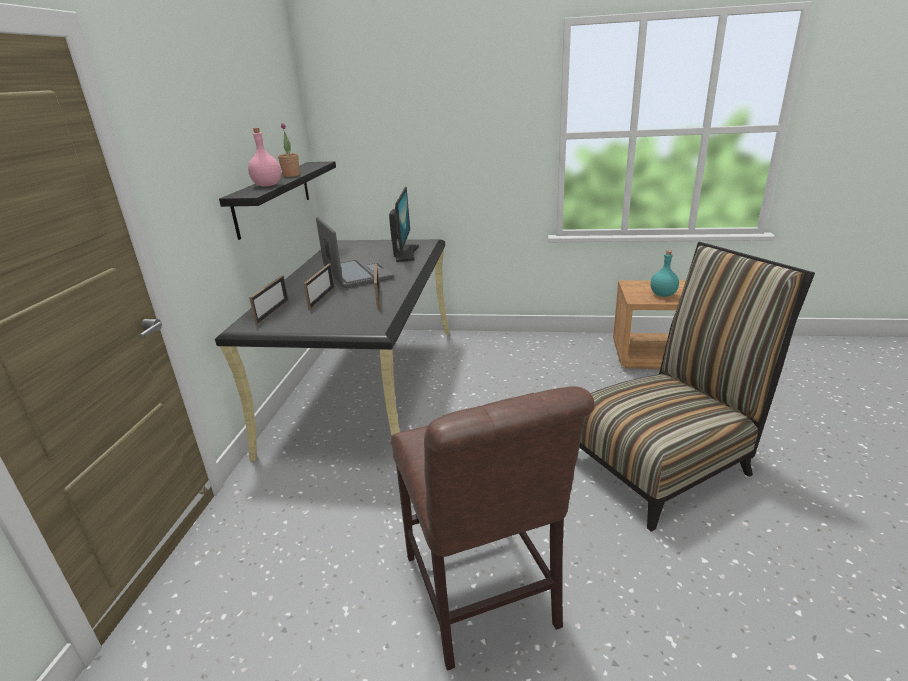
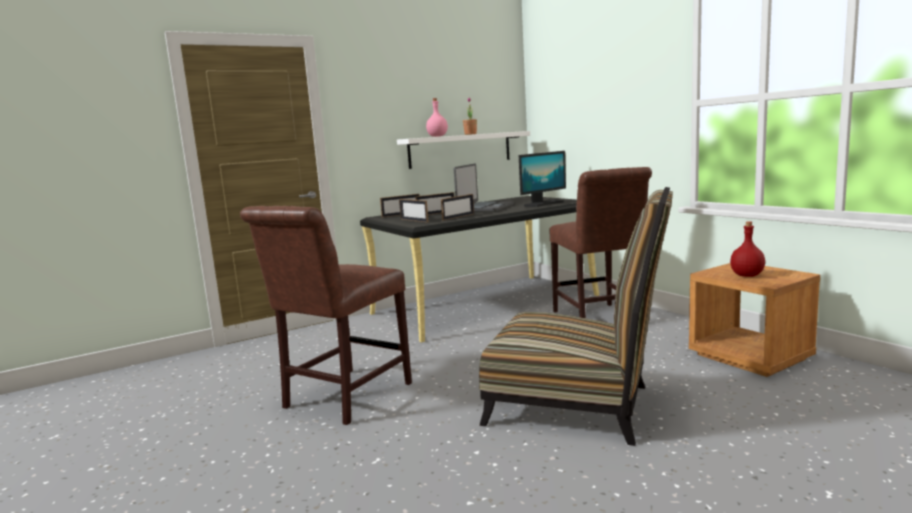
camera: 50 degrees right, 15 degrees down
black shelf [219,161,336,240] -> white shelf [397,131,530,169]
turquoise bottle [650,250,679,297] -> red bottle [730,221,765,277]
none -> picture frame [399,199,428,222]
none -> brown chair [549,167,652,318]

